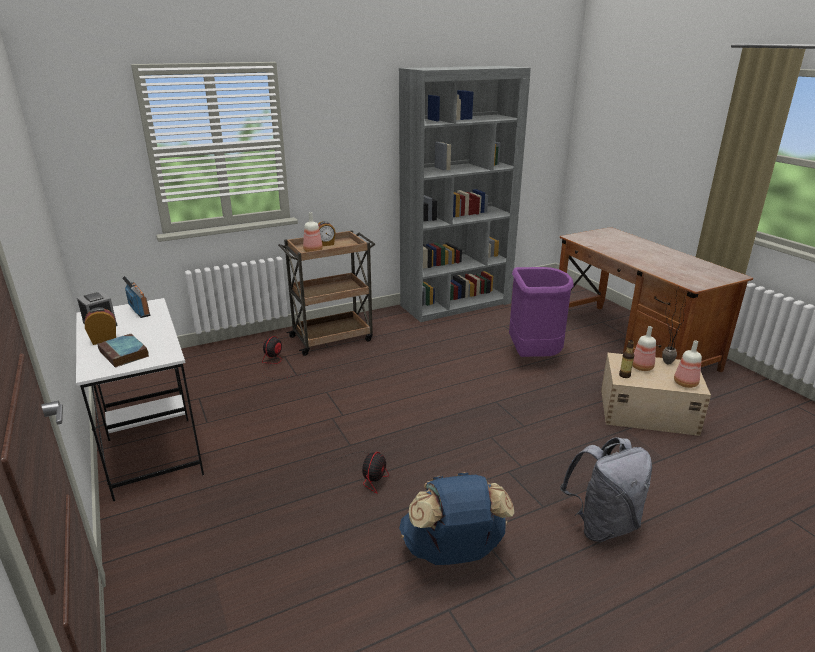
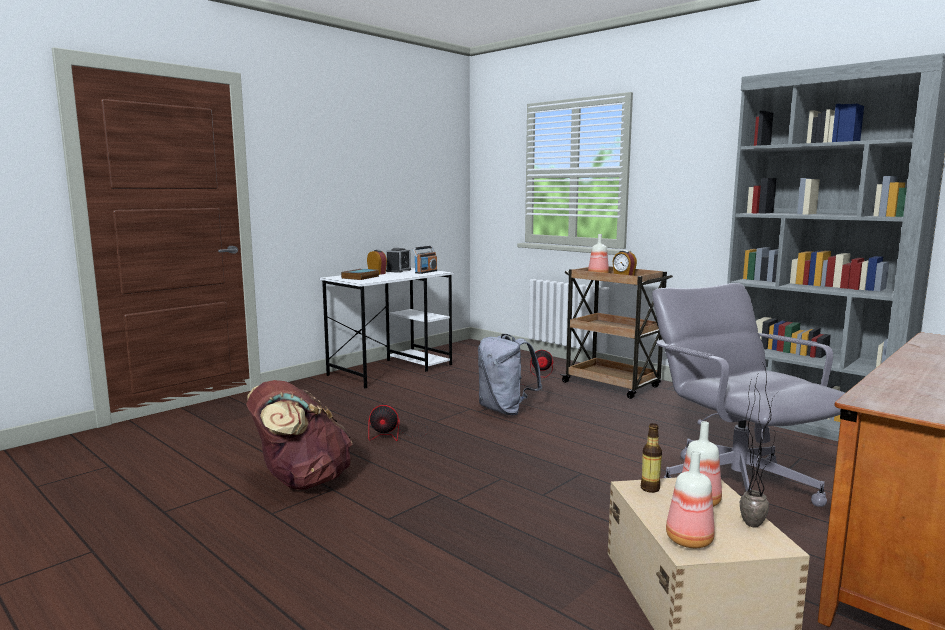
camera: 70 degrees right, 15 degrees down
blue backpack [399,472,515,565] -> brown backpack [246,380,353,490]
purple trash can [509,267,574,357] -> grey office chair [652,283,845,507]
grey backpack [560,437,652,542] -> grey backpack moved to [478,334,542,416]

